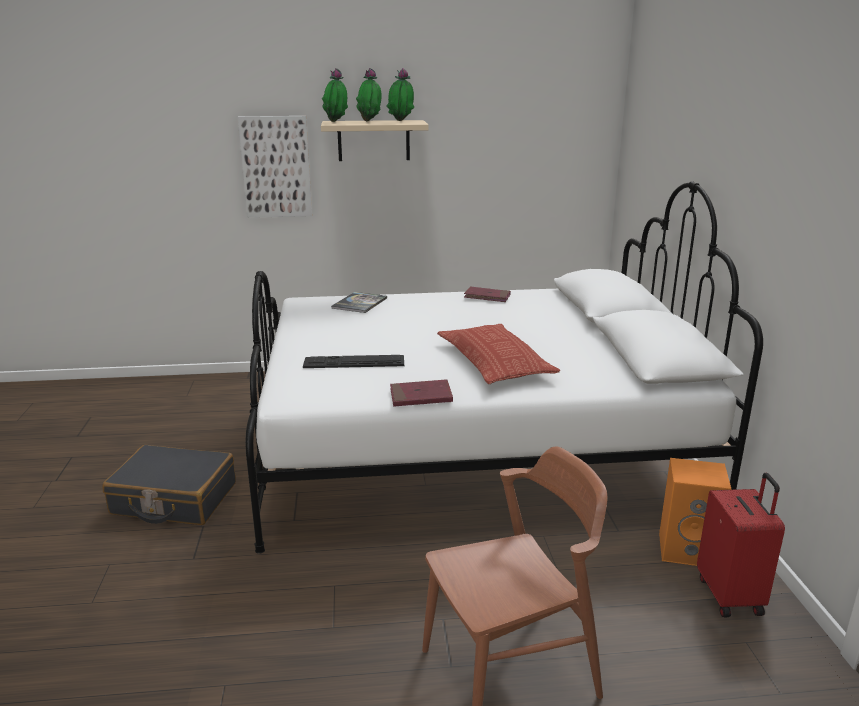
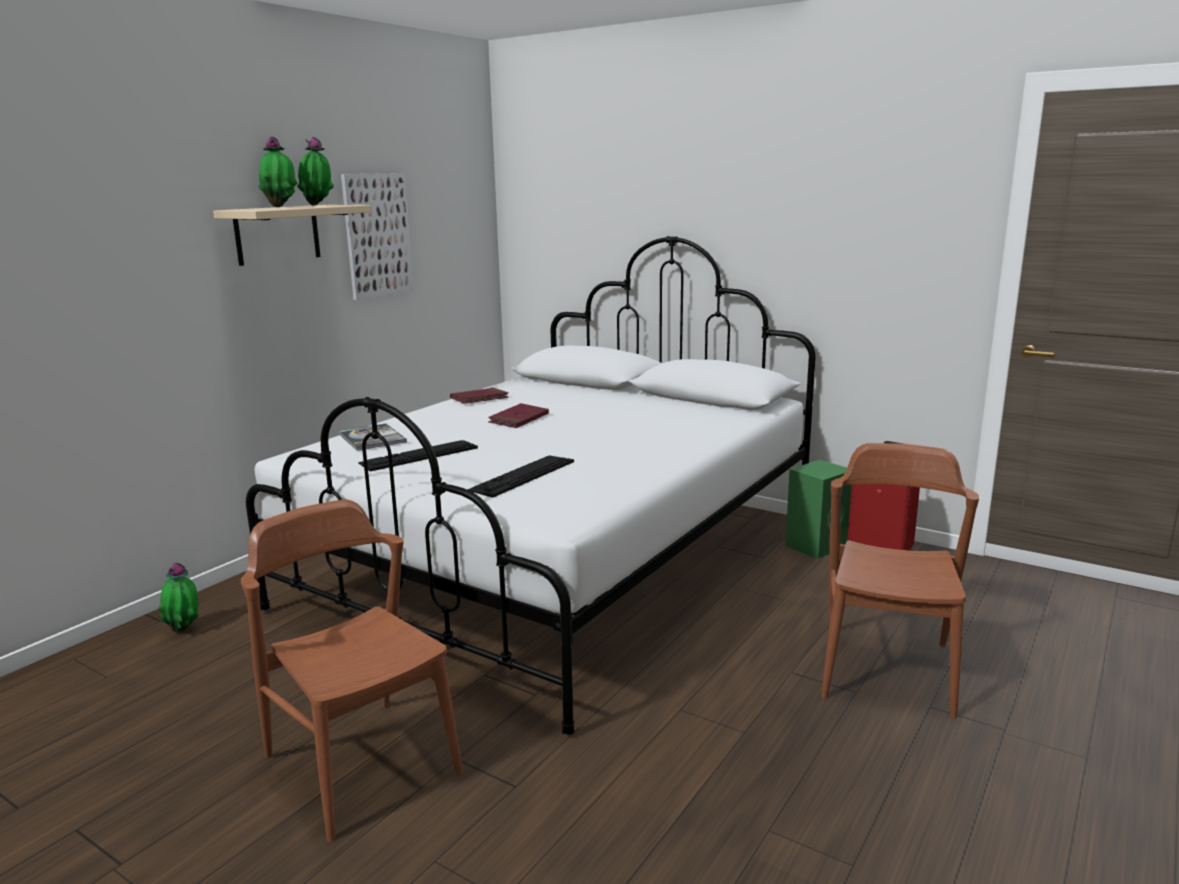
camera: 50 degrees left, 5 degrees down
black suitcase [102,445,236,525] -> brown chair [241,499,463,842]
picture [238,116,312,218] -> picture moved to [341,173,414,300]
potted plant [322,68,348,122] -> potted plant moved to [158,563,199,633]
red book [390,379,453,407] -> red book moved to [488,403,549,428]
pillow [437,324,560,384] -> none
orange speaker [659,458,731,566] -> green speaker [785,460,852,559]
none -> keyboard [358,440,478,472]

